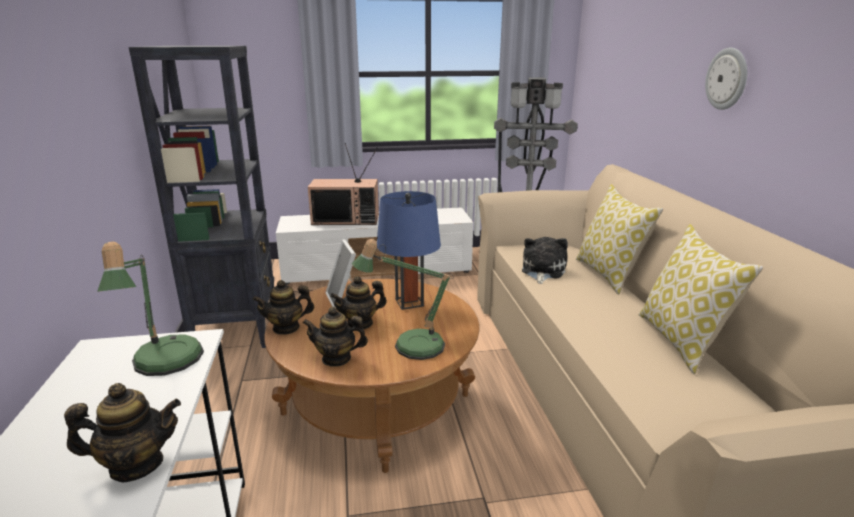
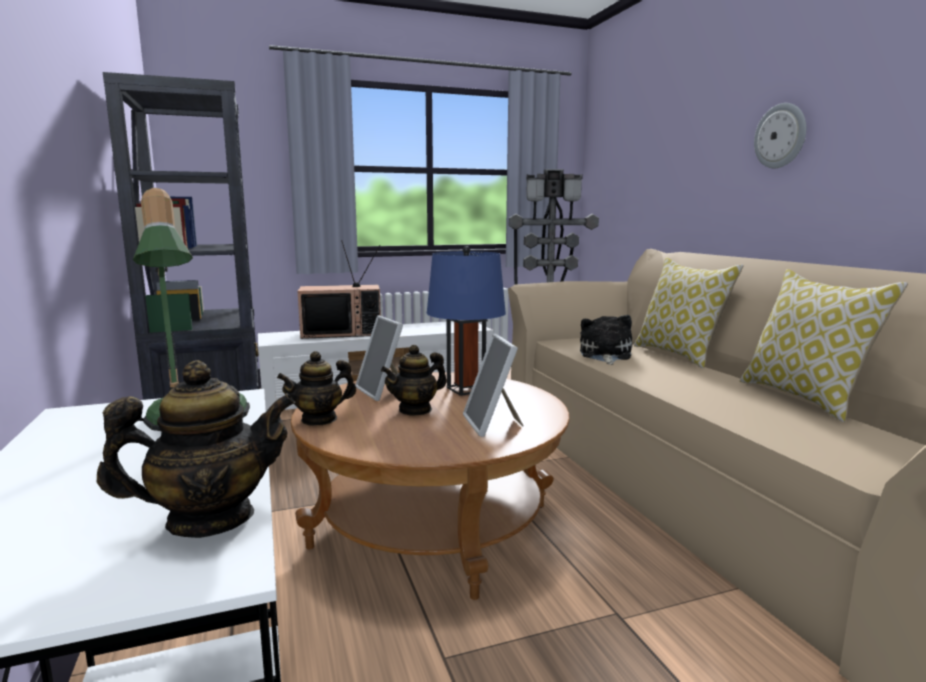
camera: 10 degrees left, 10 degrees down
teapot [303,307,368,367] -> none
table lamp [352,239,453,360] -> picture frame [463,334,524,437]

